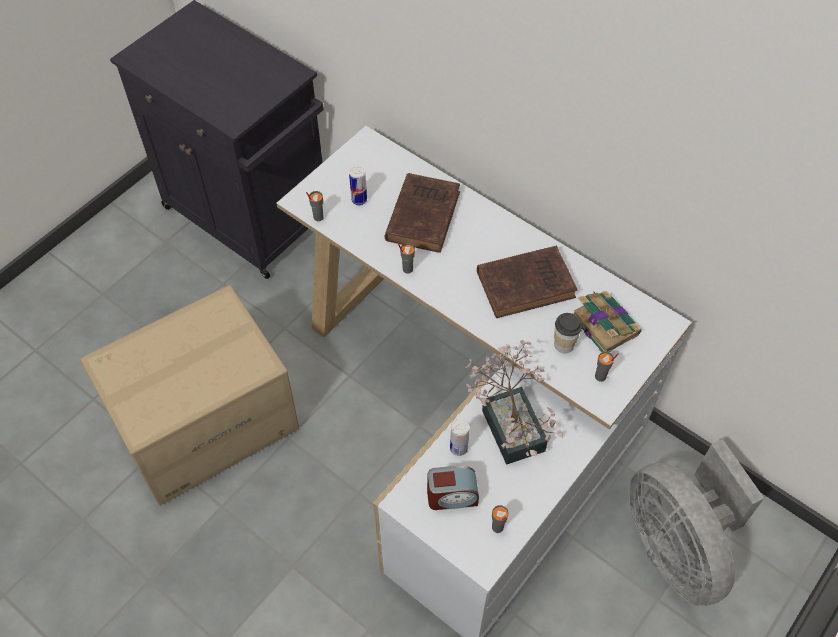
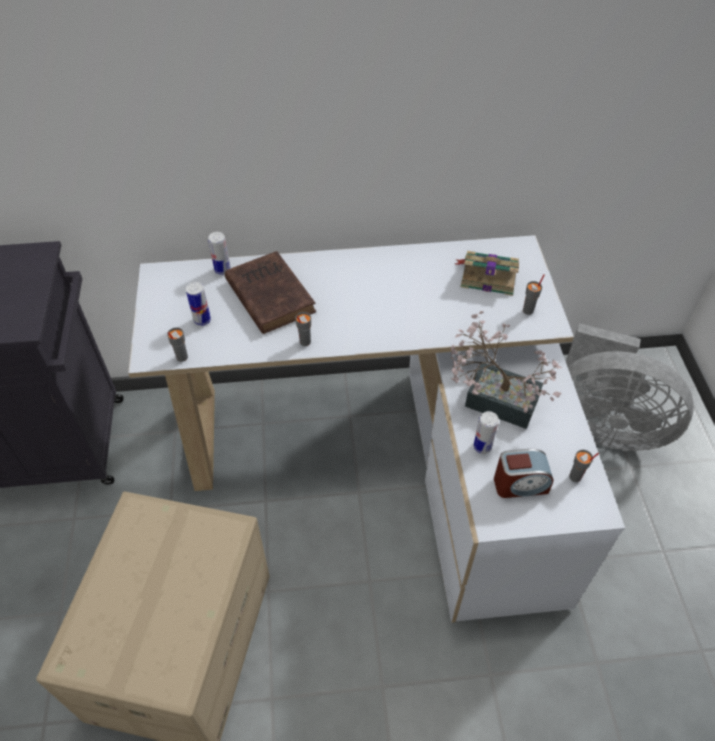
camera: 45 degrees left, 5 degrees down
alarm clock [427,466,479,510] -> alarm clock turned 45 degrees clockwise [494,449,554,498]
brown book [477,246,578,318] -> none
cup [554,313,582,353] -> none
none -> can [208,232,231,275]

